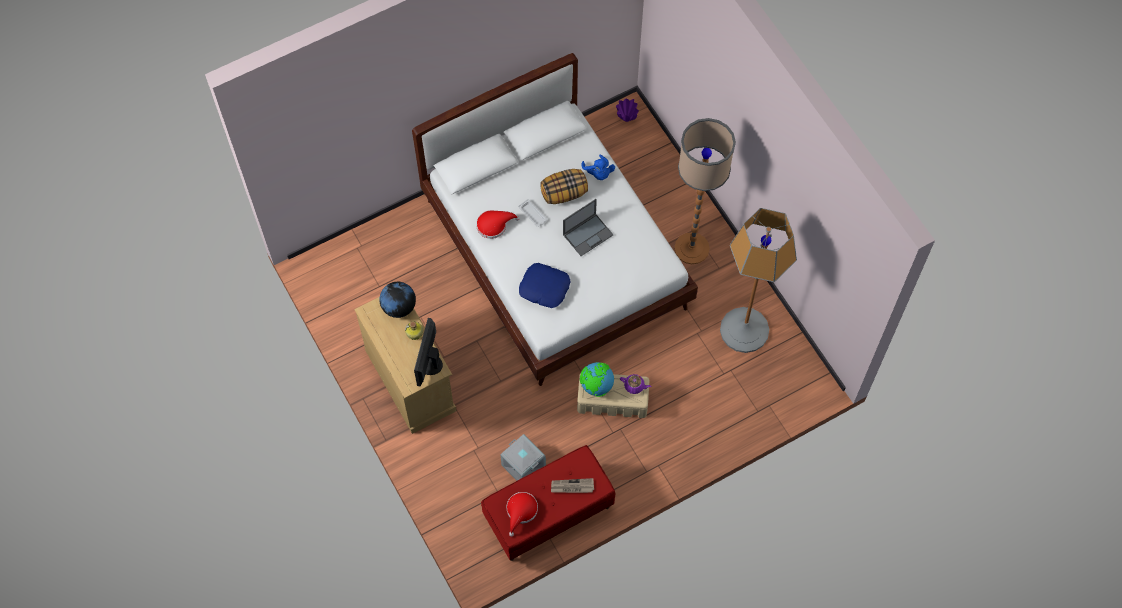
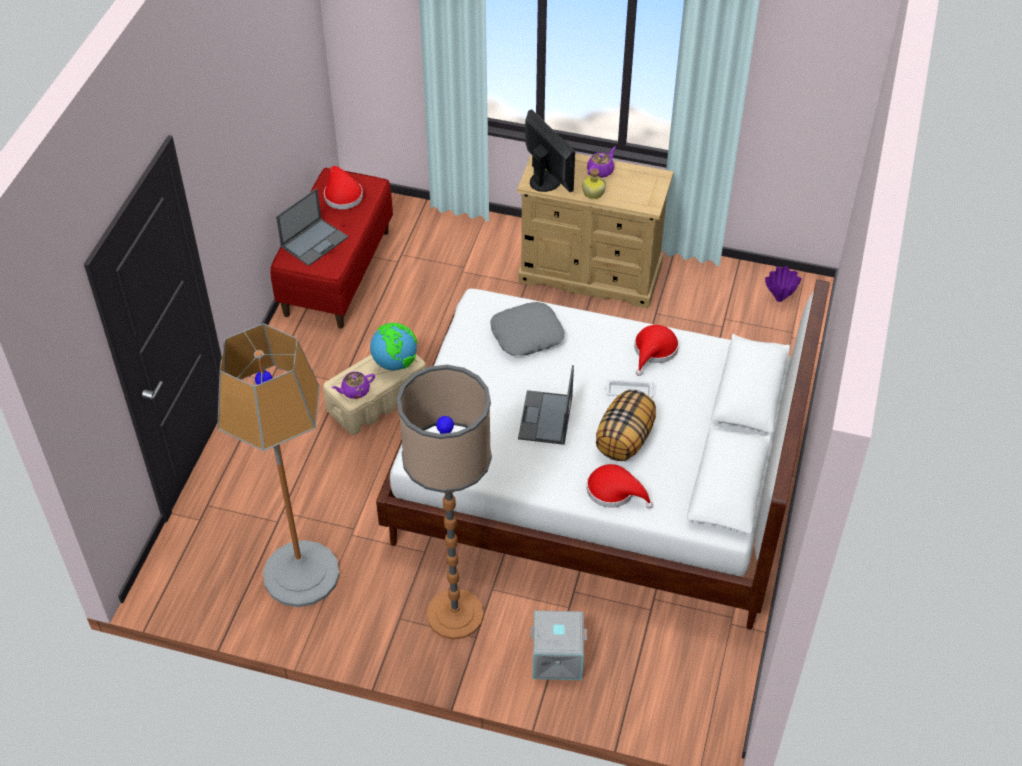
camera: 135 degrees right, 15 degrees down
globe [379,282,416,318] -> none
grey storage box [500,434,546,481] -> grey storage box moved to [530,610,587,680]
blue pillow [519,263,571,308] -> grey pillow [490,302,564,356]
newspaper [551,478,594,493] -> laptop [276,188,348,266]
blue plush toy [582,155,615,180] -> red hat [587,464,653,509]
purple vase [616,98,639,122] -> purple vase moved to [765,266,802,302]
none -> purple teapot [587,146,616,178]

